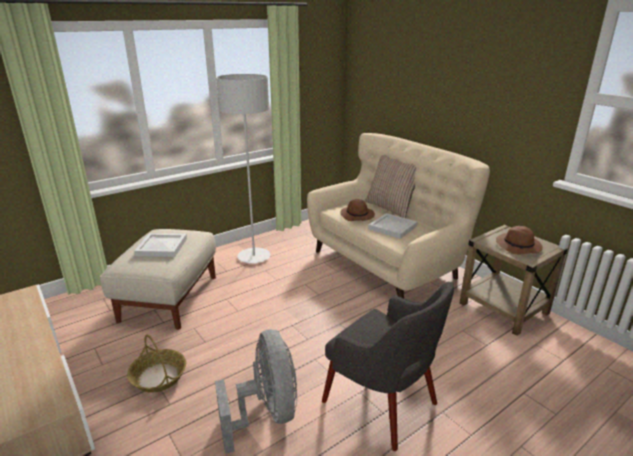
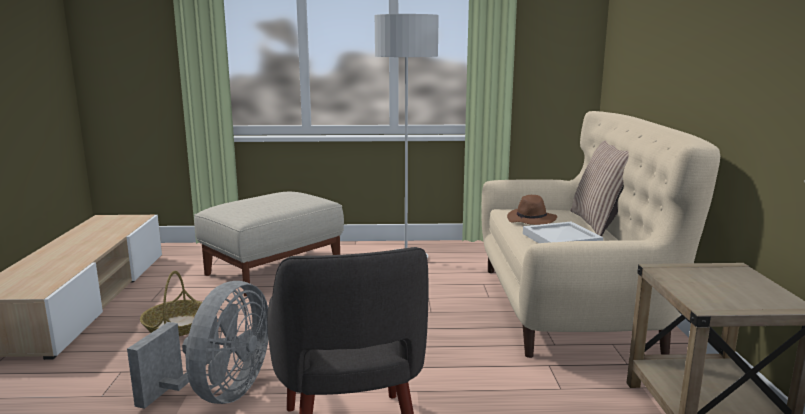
camera: 35 degrees right, 10 degrees down
white tray [134,233,187,257] -> none
brown hat [496,226,543,254] -> none

